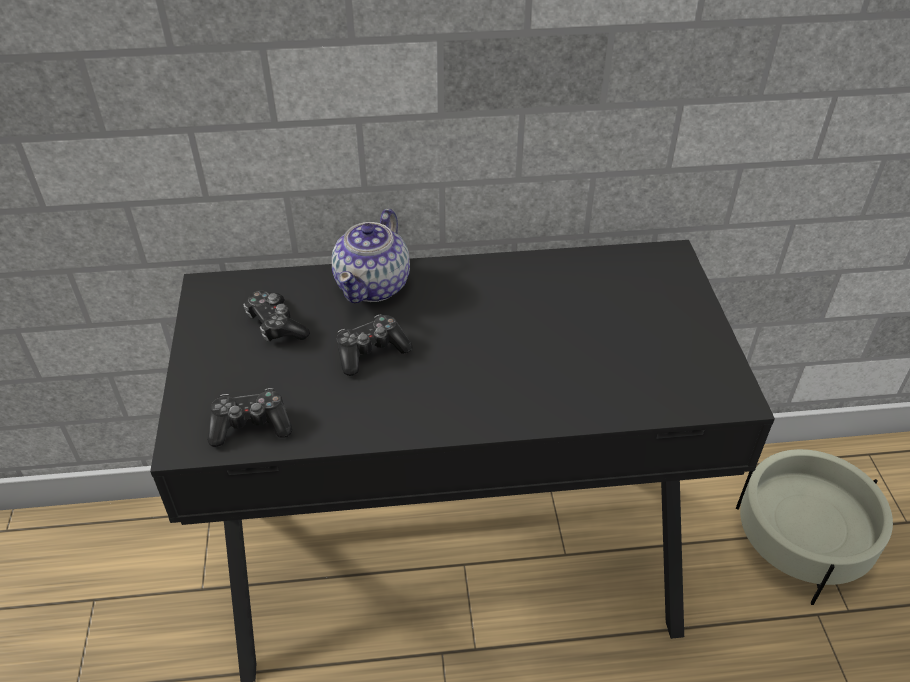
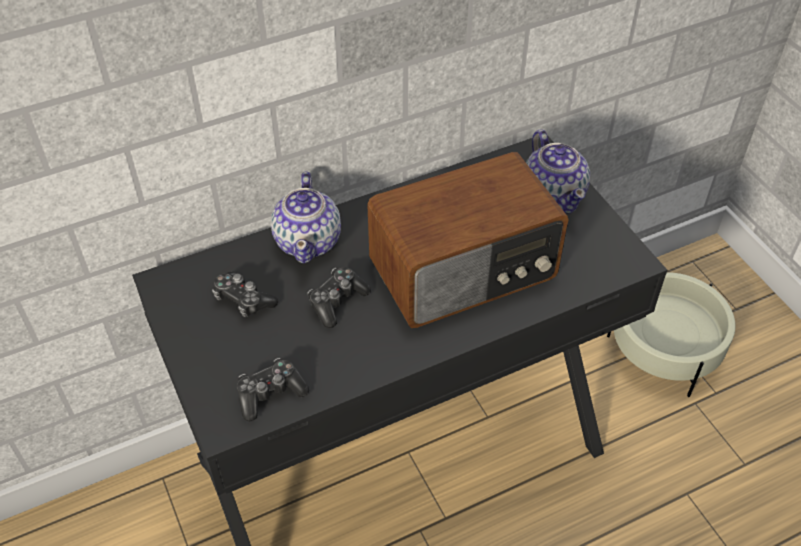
camera: 20 degrees left, 5 degrees up
none -> radio [367,152,569,328]
none -> teapot [526,129,590,214]

